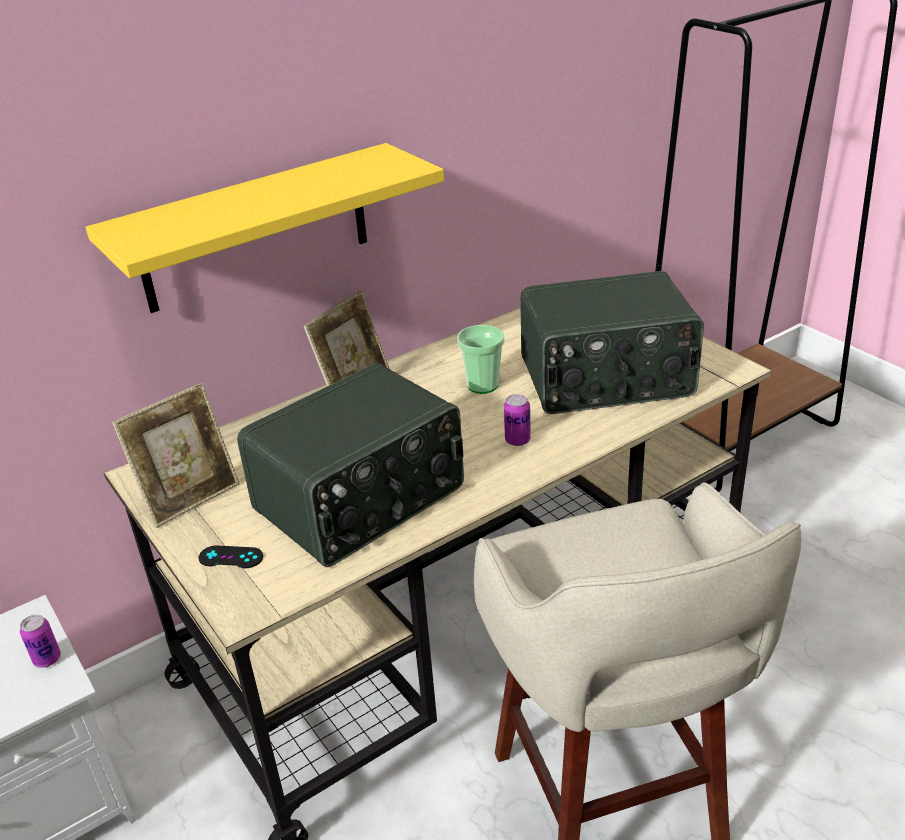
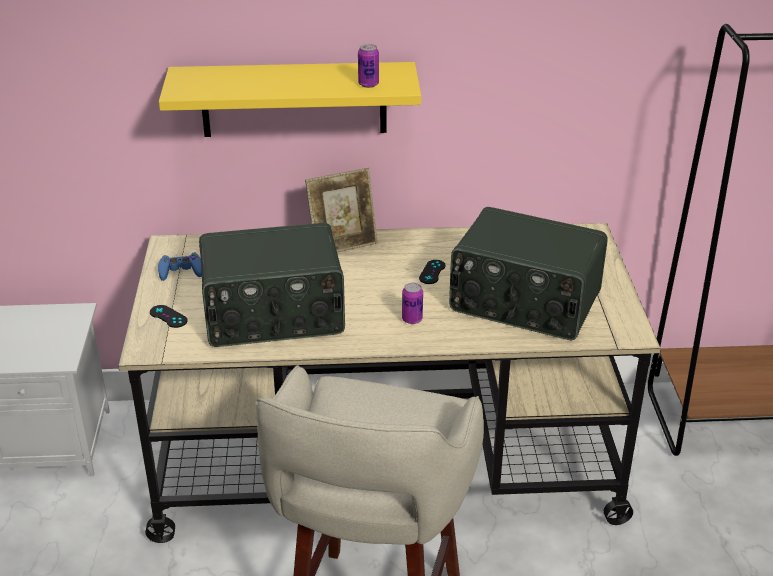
camera: 30 degrees right, 0 degrees up
can [20,614,61,668] -> can moved to [358,44,379,88]
picture frame [112,383,240,528] -> blue game controller [158,253,202,281]
cup [457,325,504,394] -> black game controller [419,260,446,284]

